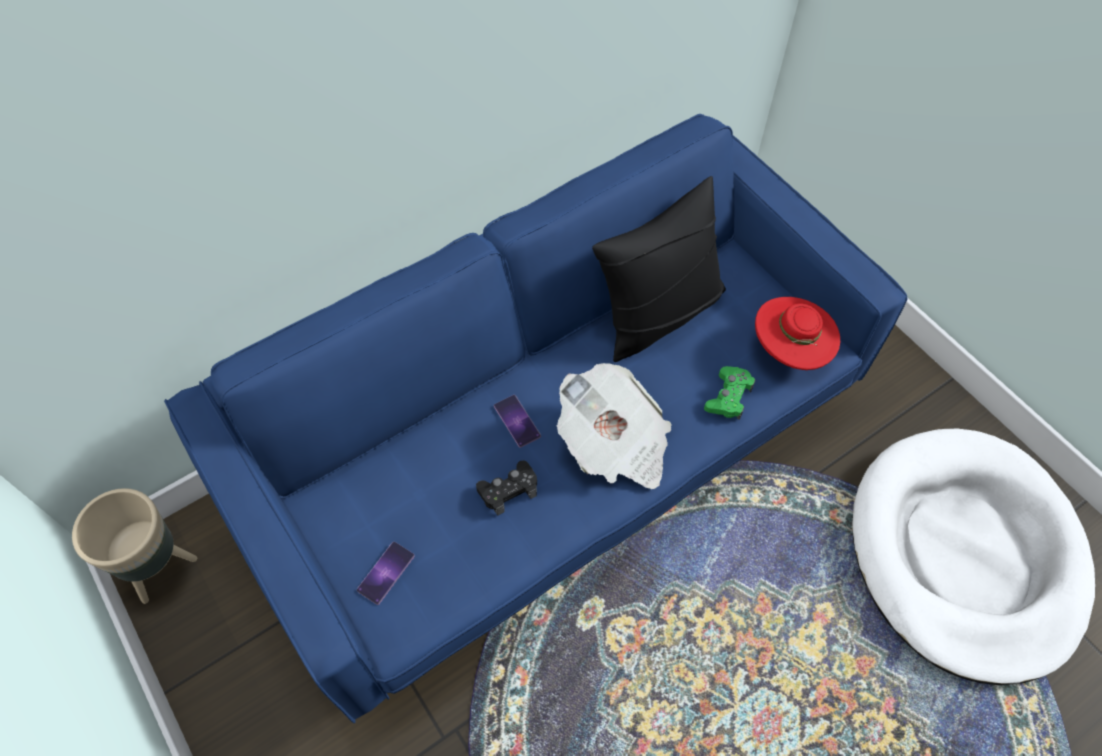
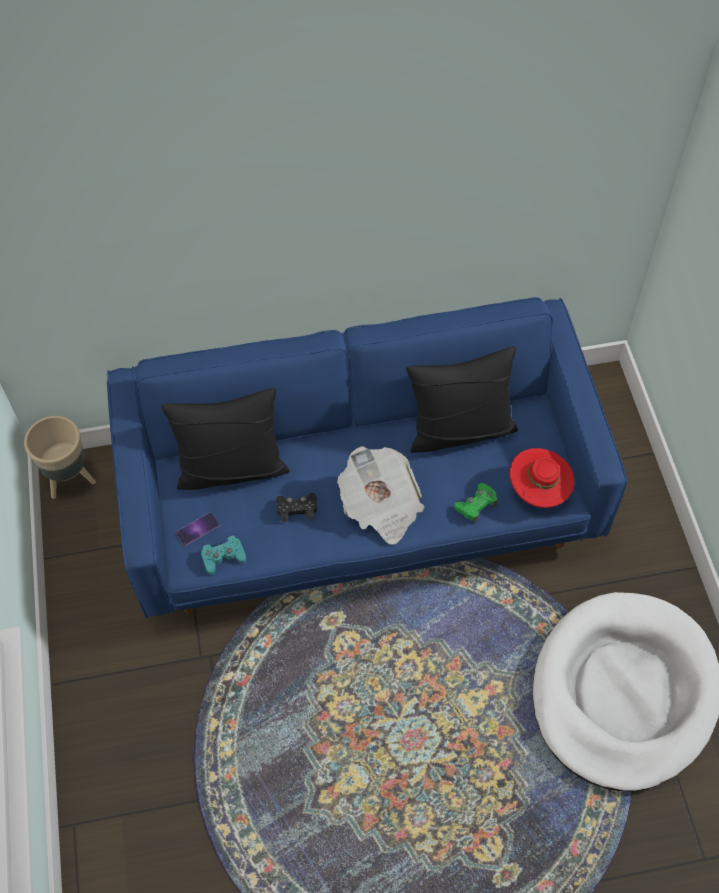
camera: 25 degrees right, 0 degrees up
phone [494,395,541,447] -> none
none -> black pillow [161,388,290,490]
none -> turquoise game controller [201,535,246,575]

